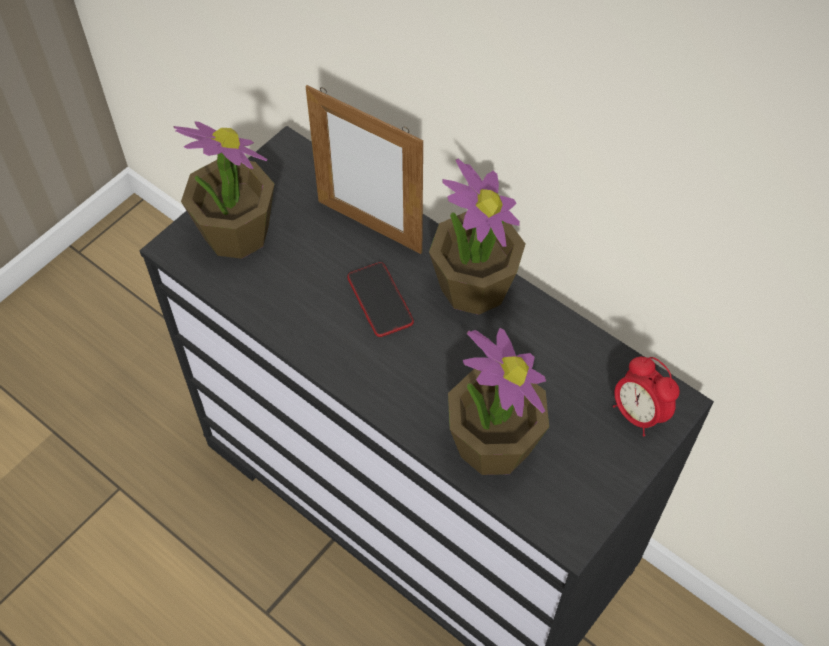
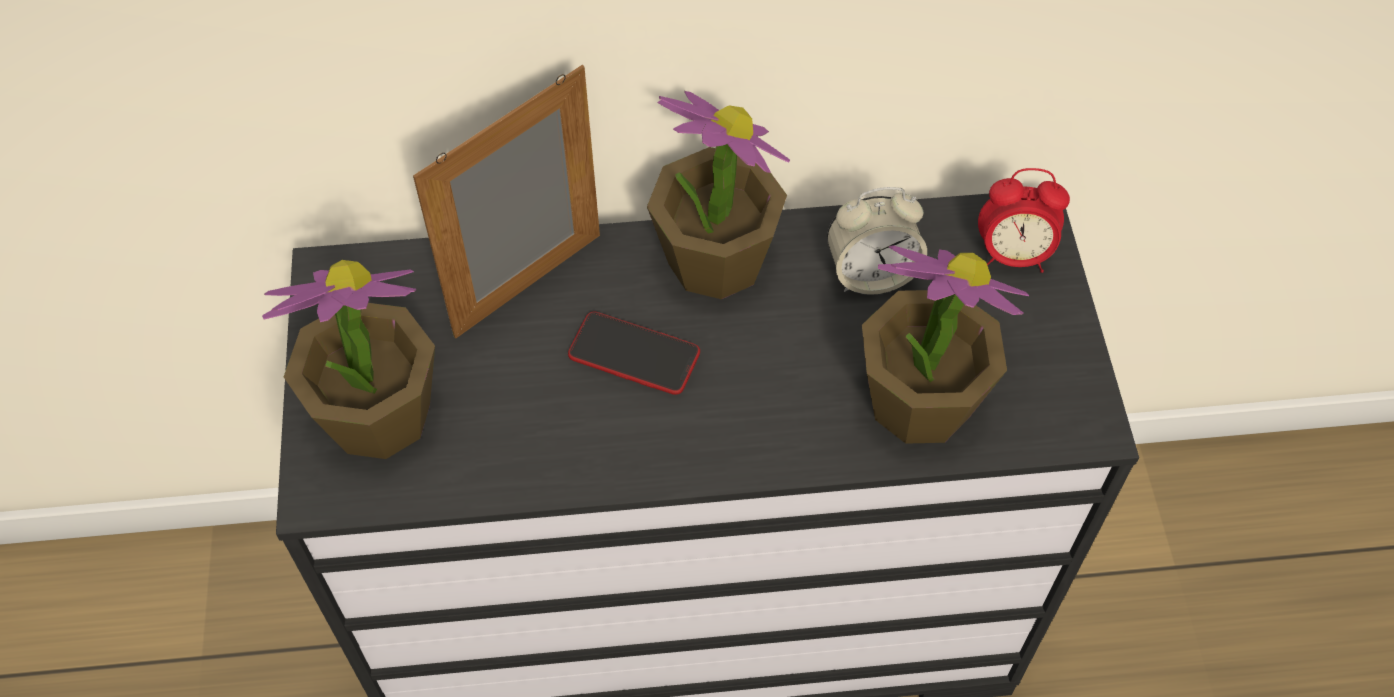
camera: 45 degrees left, 0 degrees up
picture frame [306,85,423,254] -> picture frame turned 150 degrees clockwise [413,65,600,339]
none -> alarm clock [827,187,927,295]

